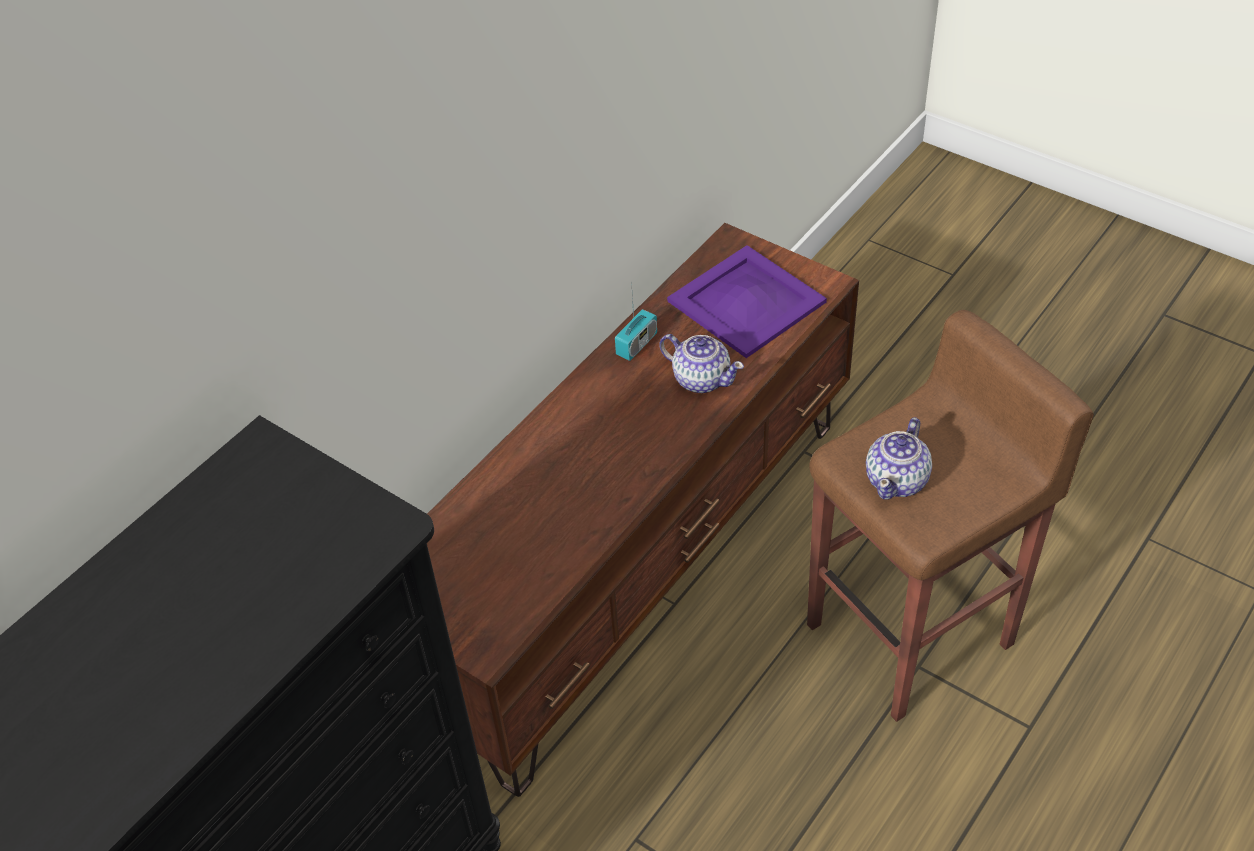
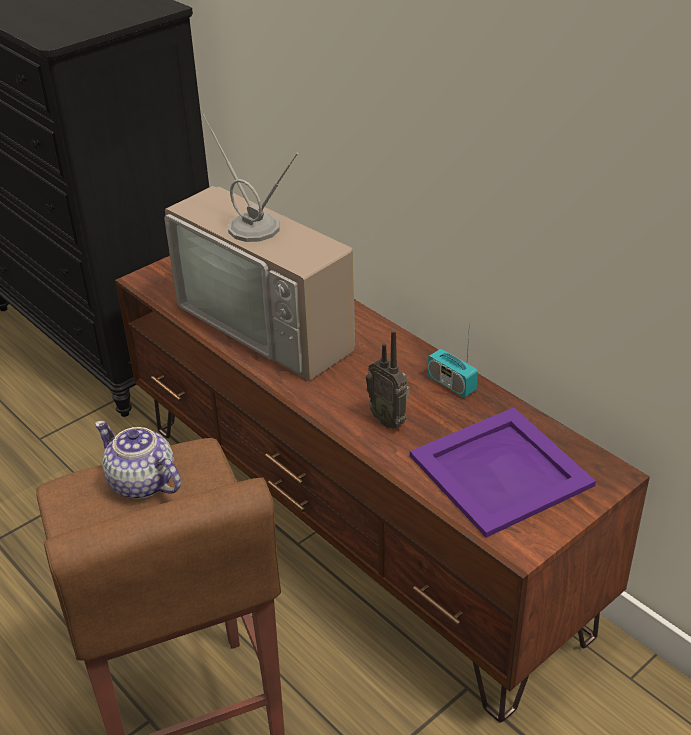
camera: 100 degrees right, 10 degrees down
teapot [659,334,744,393] -> radio [366,330,410,429]
none -> television [164,114,355,381]

